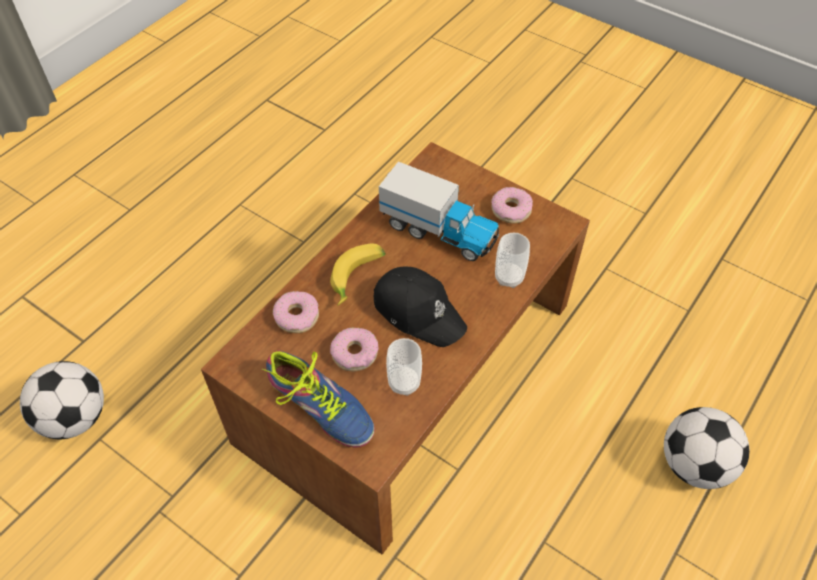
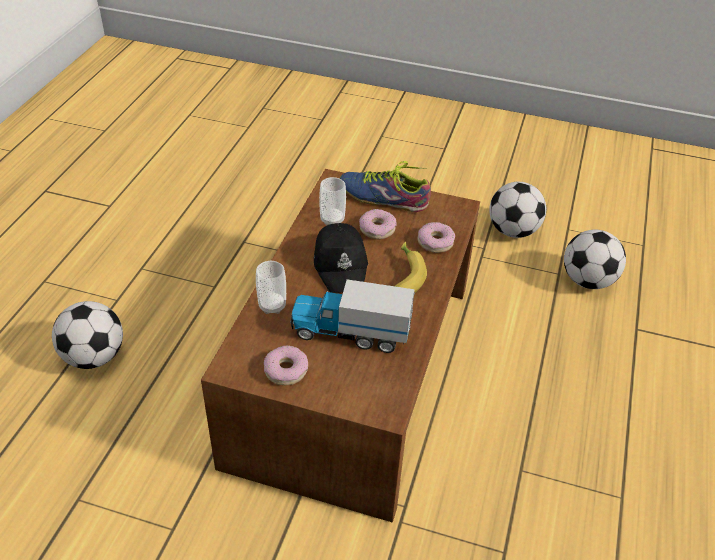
camera: 160 degrees right, 10 degrees down
black cap [374,267,467,347] -> black cap turned 120 degrees counterclockwise [314,223,368,293]
none -> football [489,182,546,238]

